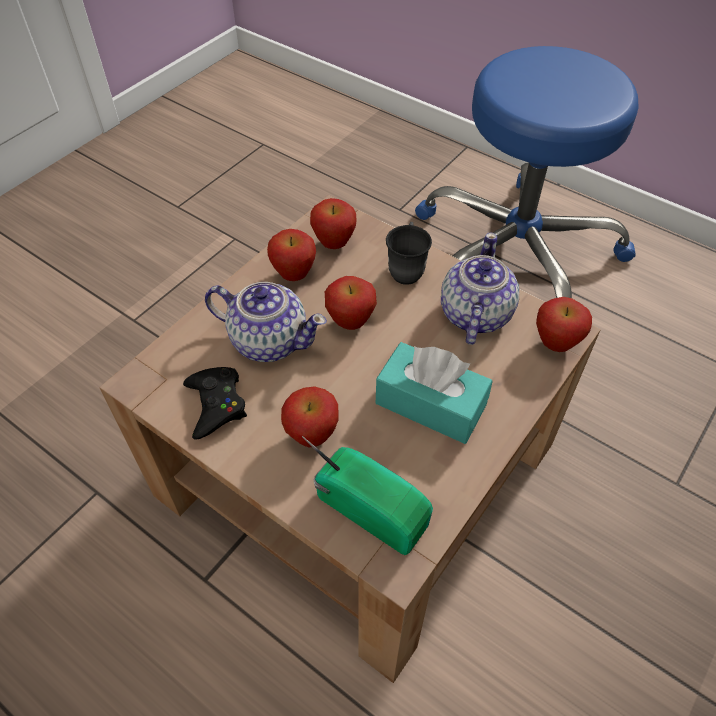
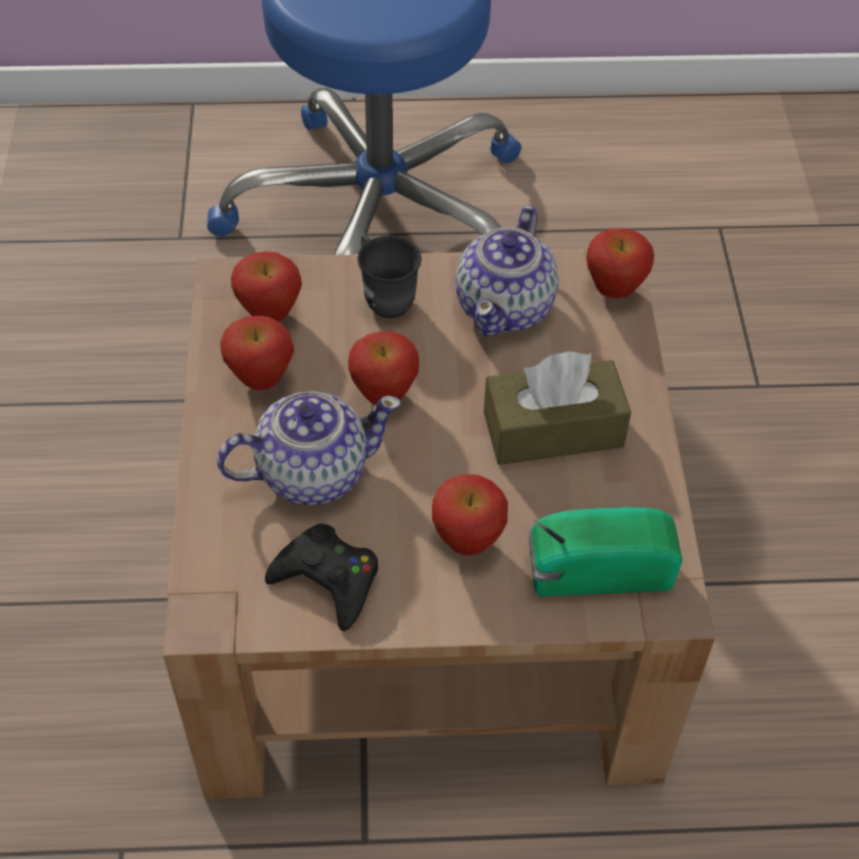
camera: 40 degrees left, 0 degrees up
turquoise tissue box [376,342,493,444] -> brown tissue box [484,351,631,465]
teapot [441,232,519,345] -> teapot turned 135 degrees counterclockwise [455,206,559,336]

